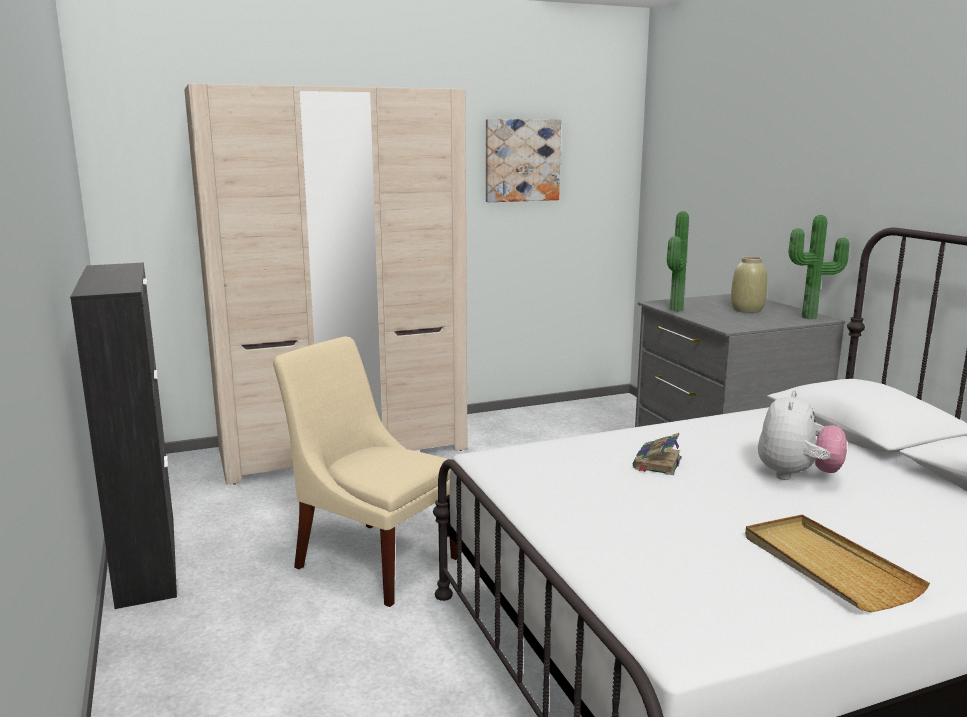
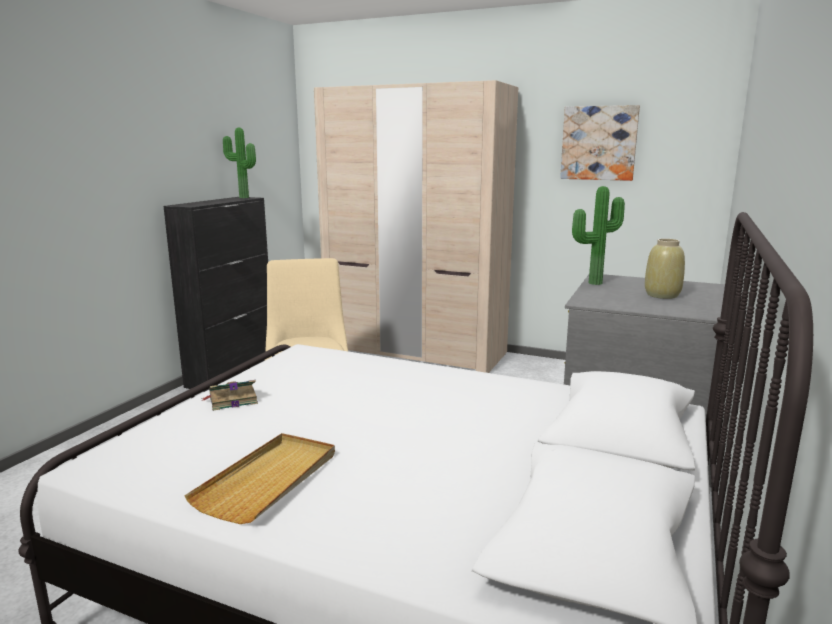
camera: 45 degrees right, 0 degrees up
book [633,433,682,475] -> book moved to [201,380,258,411]
plush toy [758,390,847,480] -> none
potted plant [789,215,849,319] -> potted plant moved to [223,128,256,198]

